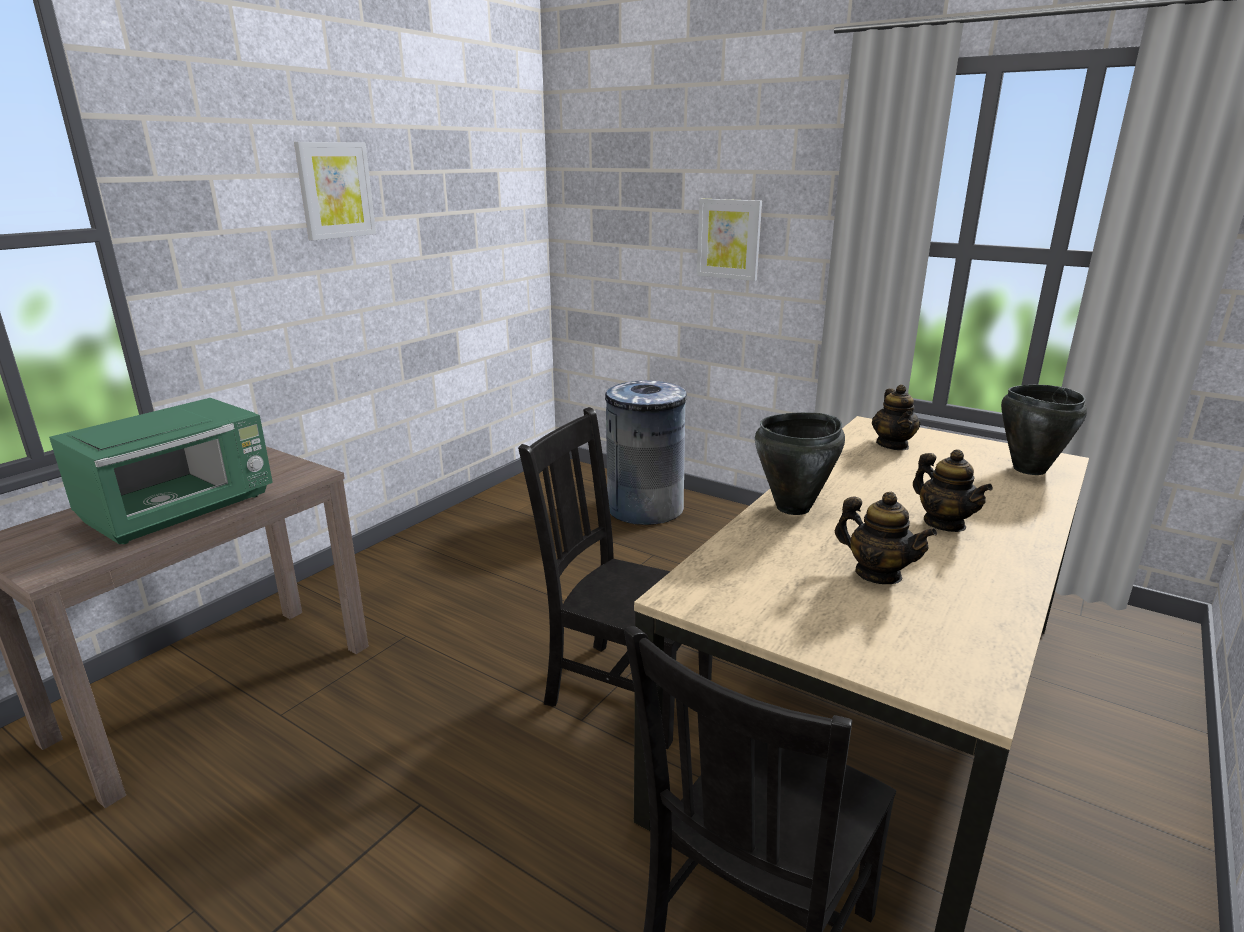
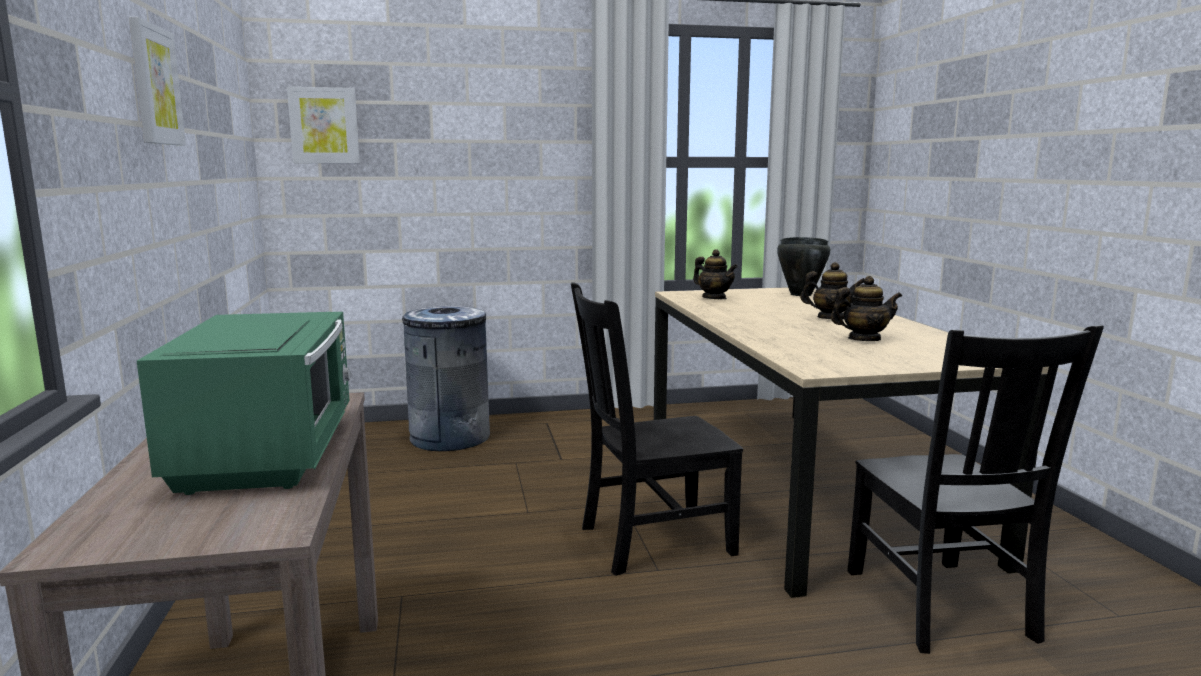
camera: 45 degrees left, 10 degrees down
picture [697,199,762,281] -> picture moved to [287,87,360,163]
black cooking pot [755,412,845,515] -> none

